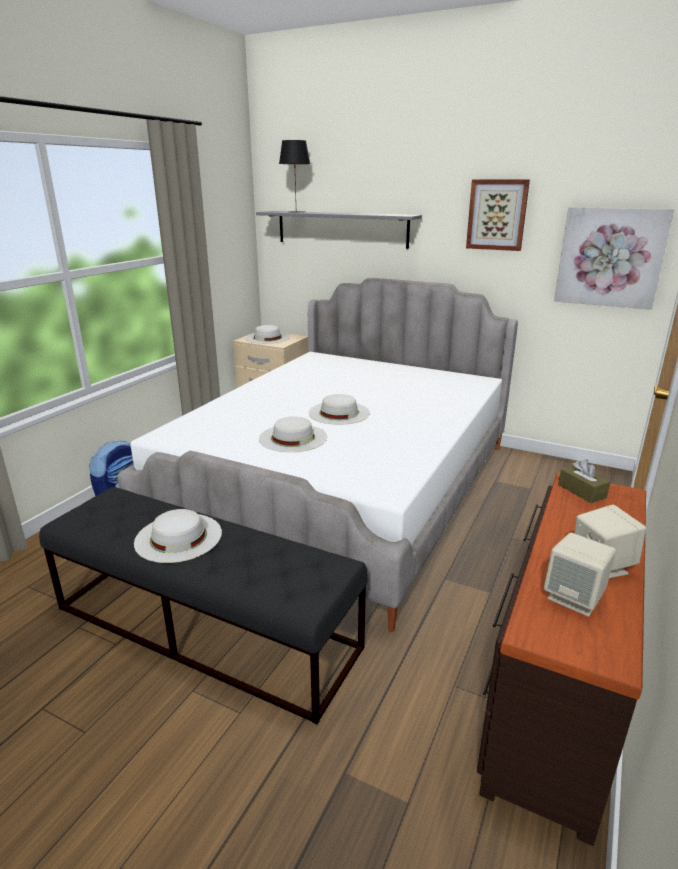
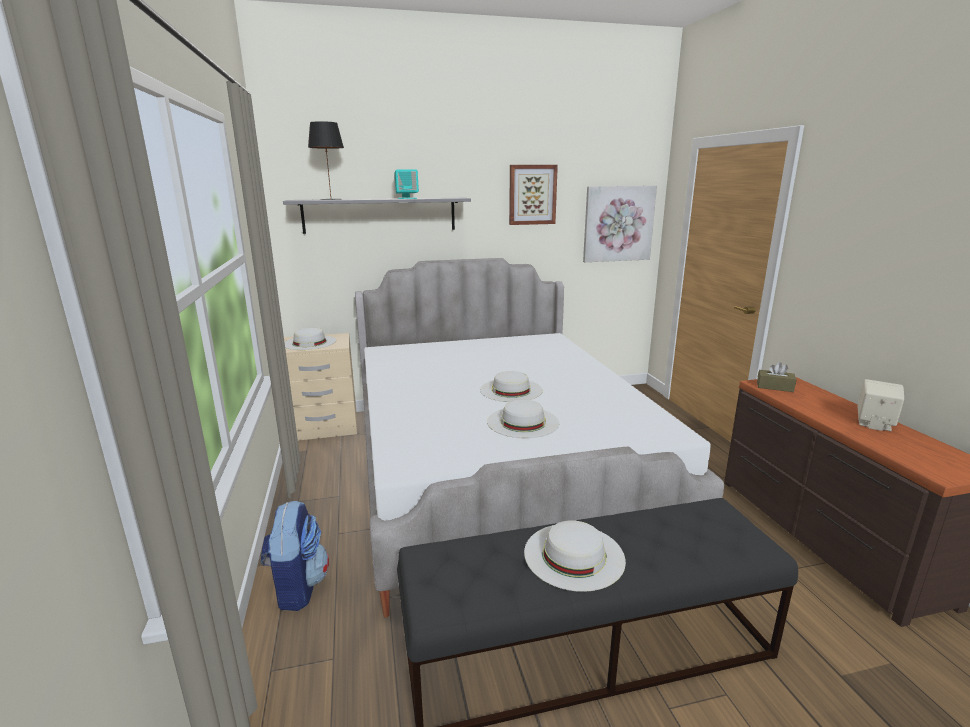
camera: 40 degrees left, 5 degrees down
beige speaker [544,533,616,617] -> none
none -> turquoise speaker [395,169,419,199]

